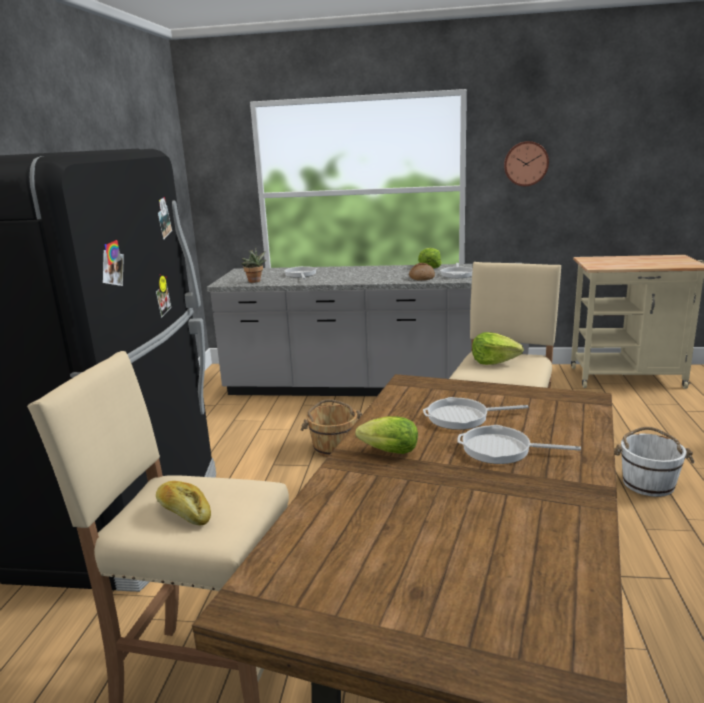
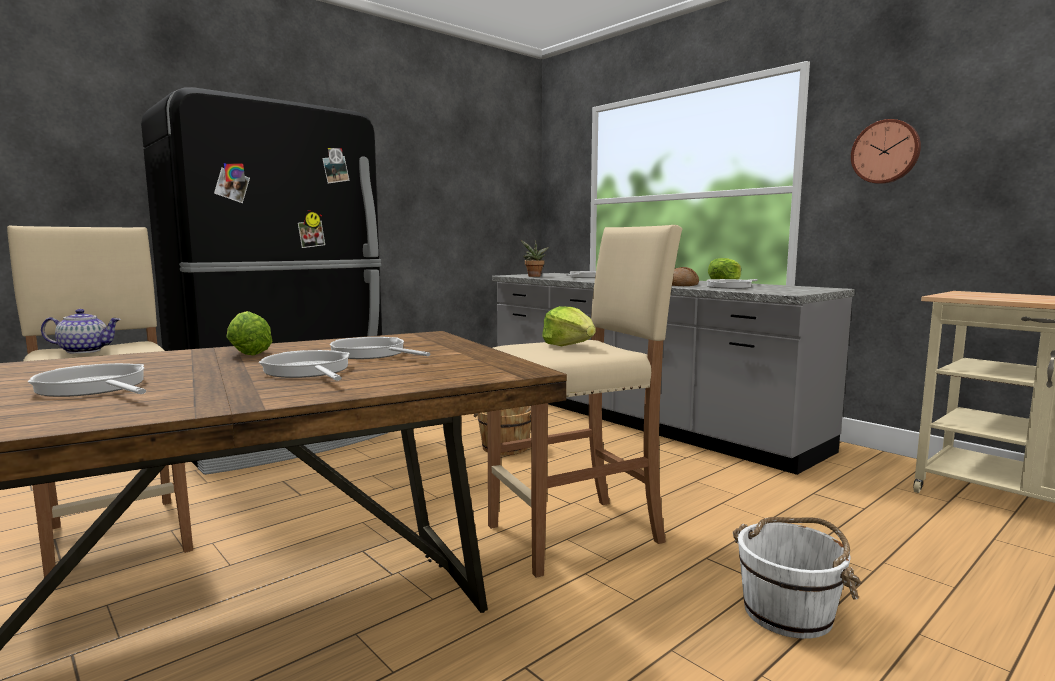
camera: 40 degrees right, 10 degrees down
bread [156,481,211,526] -> teapot [41,309,121,354]
none -> frying pan [28,363,146,397]

